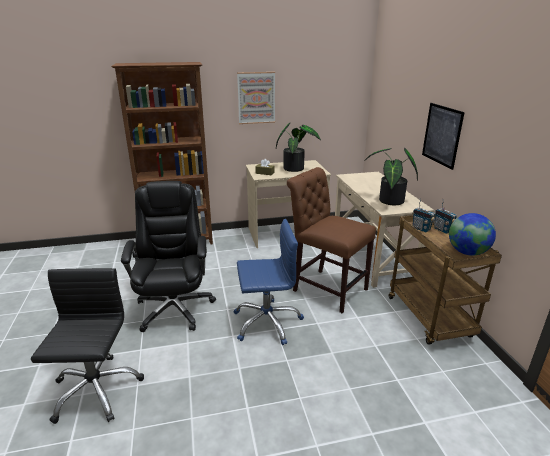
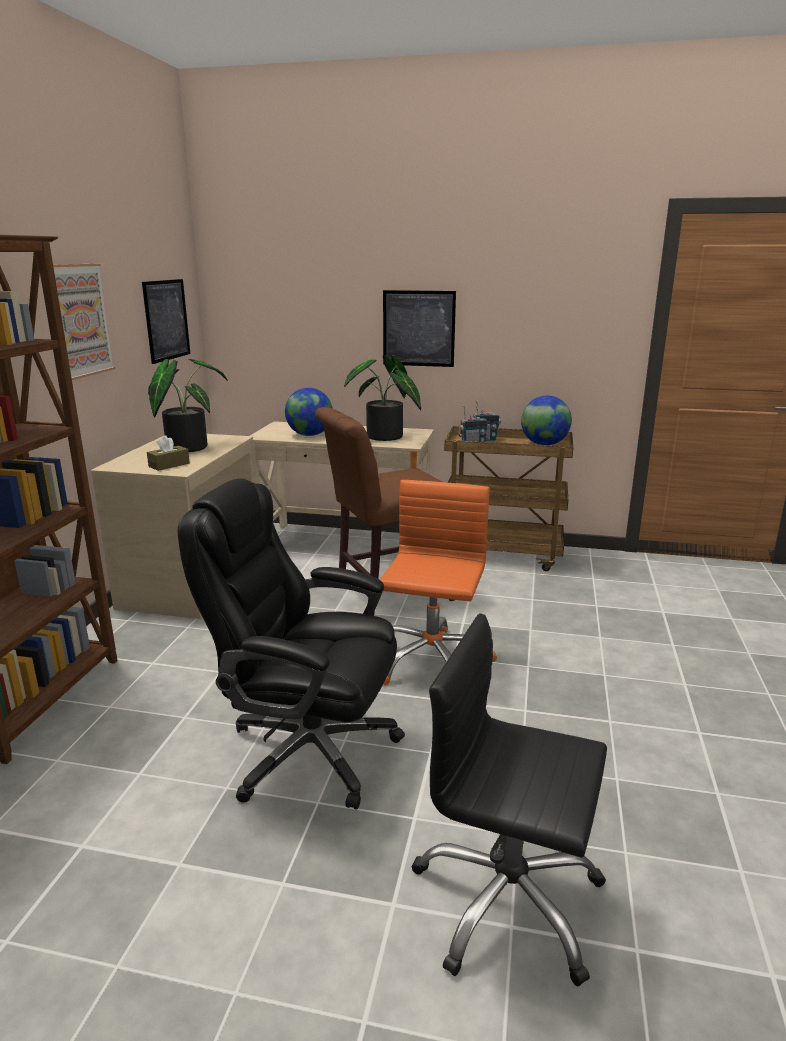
camera: 65 degrees left, 5 degrees down
blue office chair [233,219,304,345] -> orange office chair [380,480,497,685]
none -> picture [142,279,190,364]
none -> globe [285,388,333,436]

